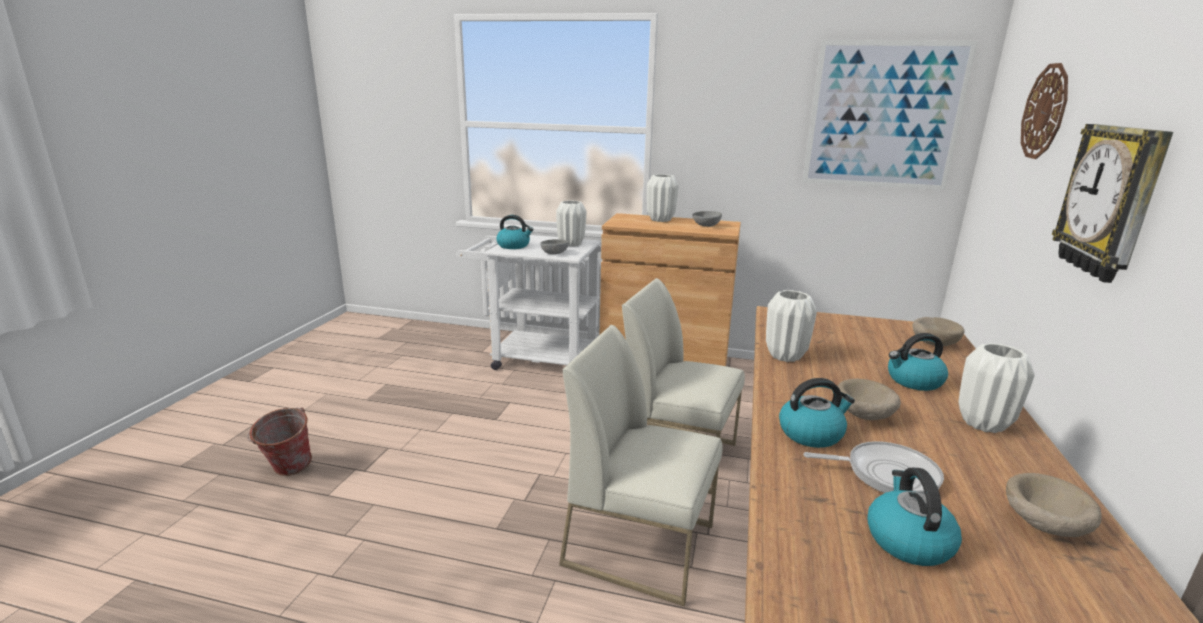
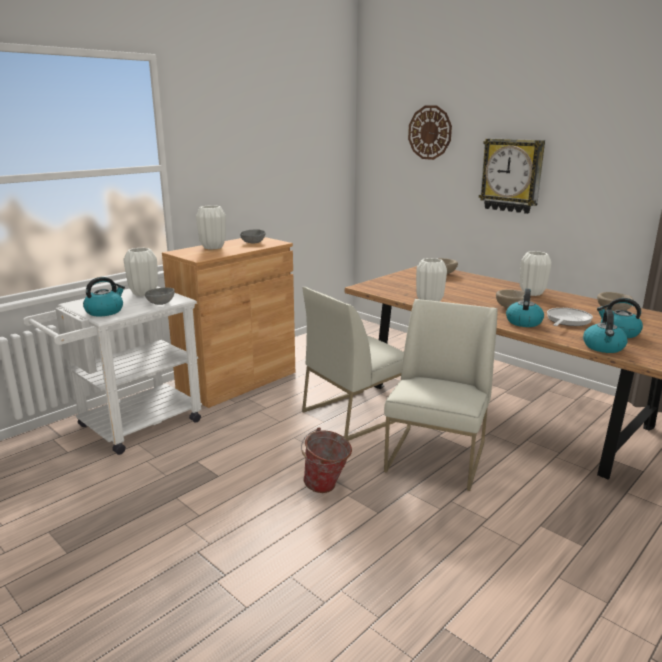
camera: 60 degrees left, 0 degrees up
bucket [247,407,312,476] -> bucket moved to [301,427,352,493]
white chair [559,325,722,606] -> white chair turned 150 degrees clockwise [384,299,497,491]
picture [803,40,978,190] -> none
kettle [888,333,948,391] -> kettle moved to [583,310,628,353]

